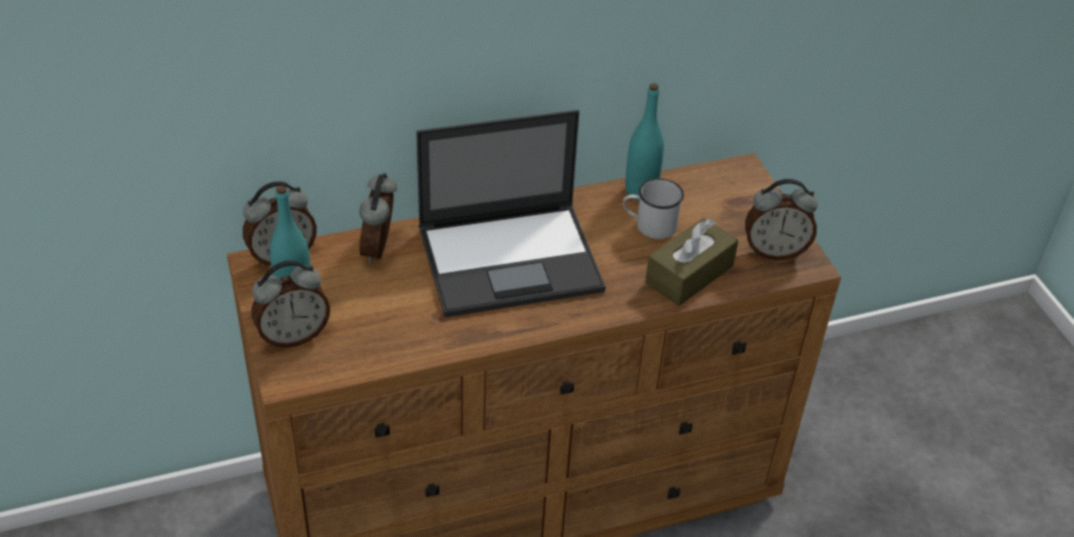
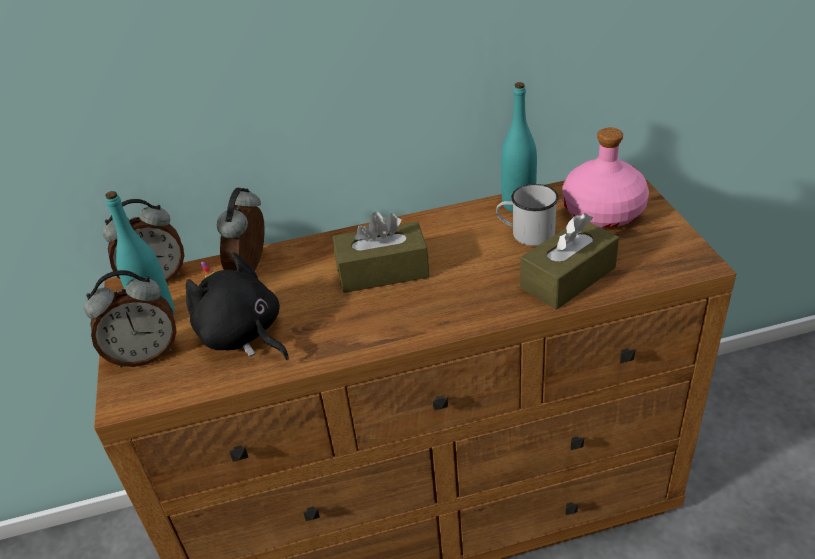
camera: 10 degrees right, 5 degrees down
laptop [416,110,606,317] -> brown tissue box [333,212,430,293]
alarm clock [745,179,818,260] -> none
none -> black plush toy [186,252,289,360]
none -> pink bottle [562,127,649,227]

